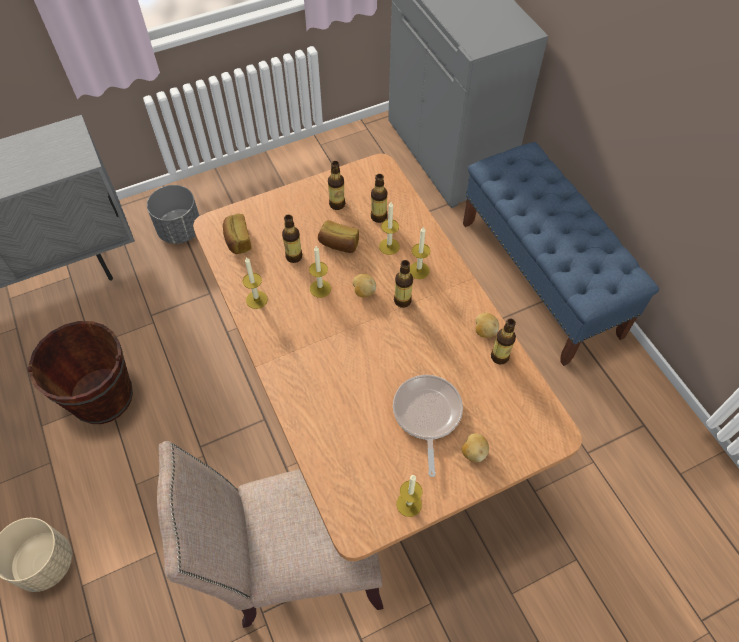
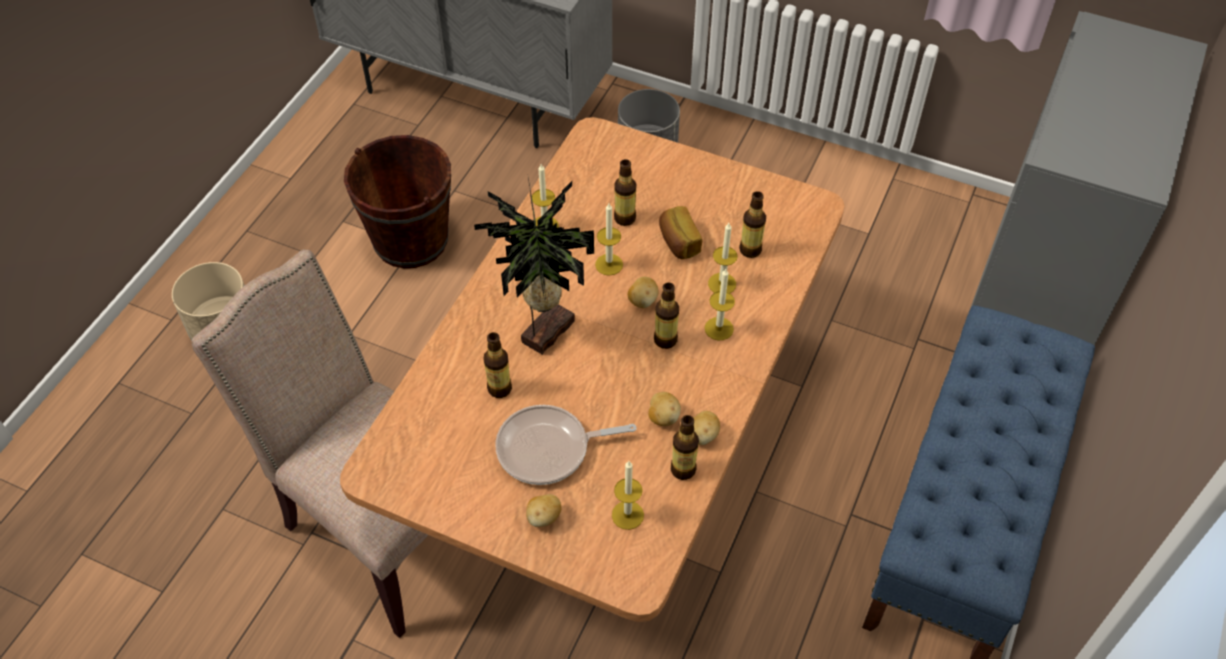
camera: 50 degrees right, 5 degrees down
bread [223,214,252,254] -> none
bottle [328,161,345,210] -> bottle moved to [483,332,512,398]
frying pan [393,375,463,477] -> frying pan turned 150 degrees counterclockwise [495,405,636,485]
candle [397,475,422,517] -> candle moved to [612,461,644,530]
none -> potted plant [474,177,594,355]
none -> potato [648,392,681,426]

